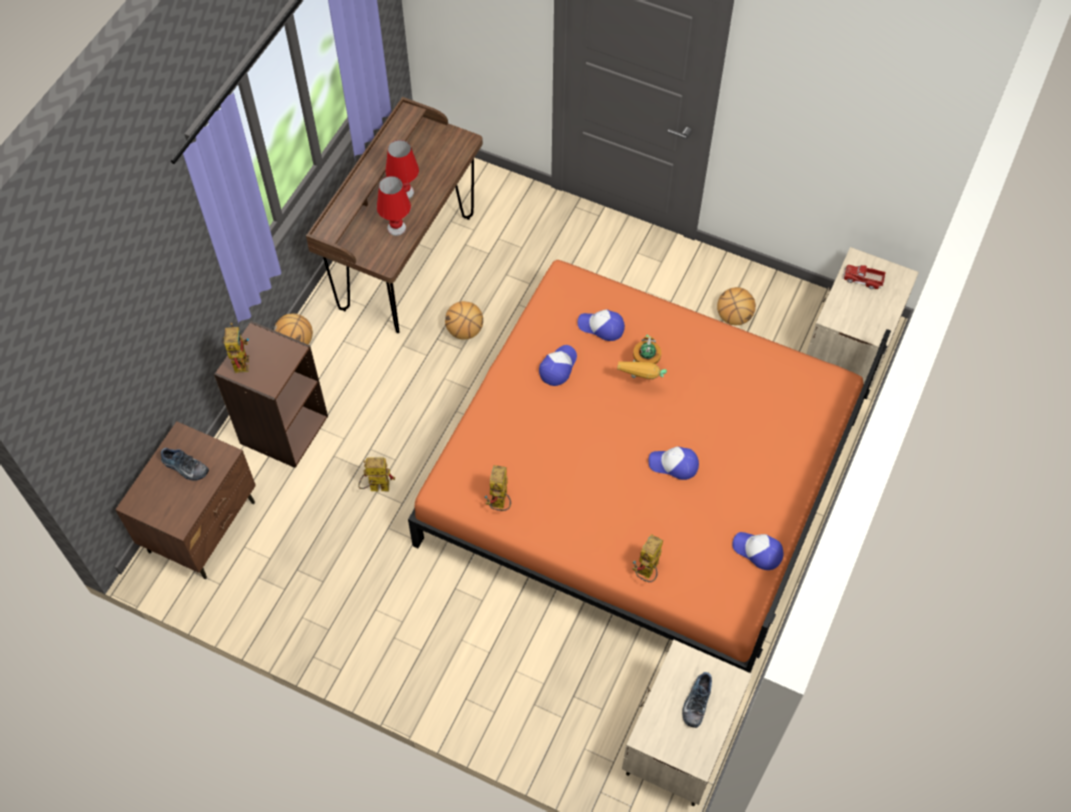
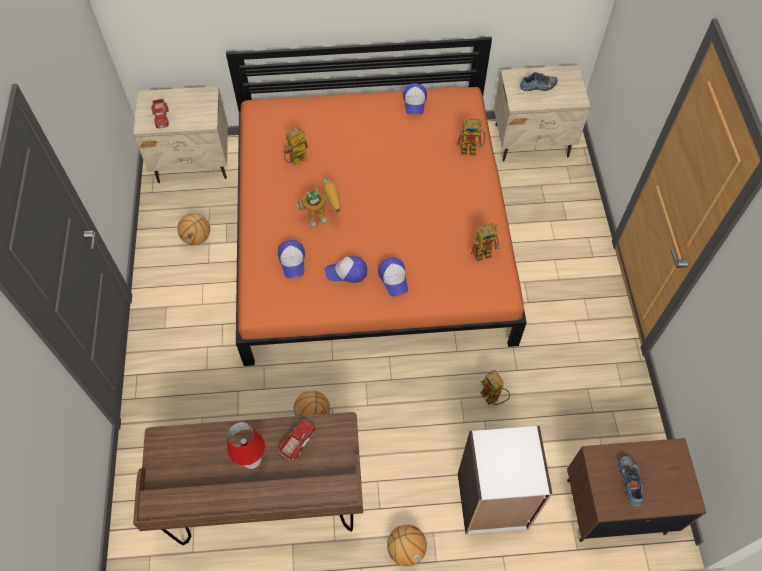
camera: 120 degrees left, 0 degrees up
brown bookcase [214,321,328,468] -> white bookcase [458,426,552,535]
toy robot [222,323,249,373] -> toy robot moved to [283,127,309,166]
red table lamp [377,176,411,236] -> toy truck [278,419,316,460]
cap [648,446,699,480] -> cap moved to [378,257,408,297]

